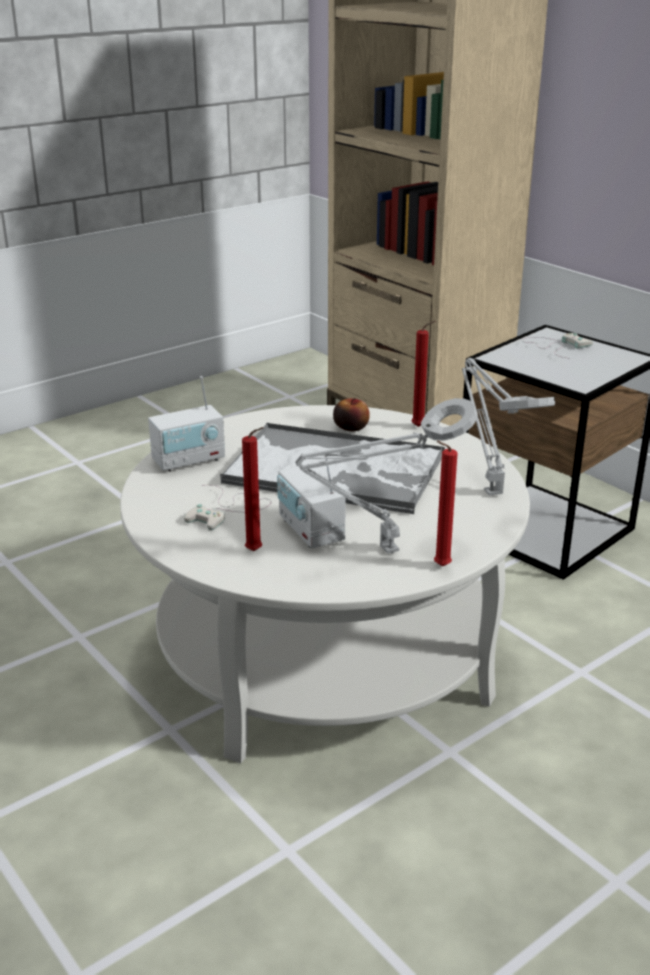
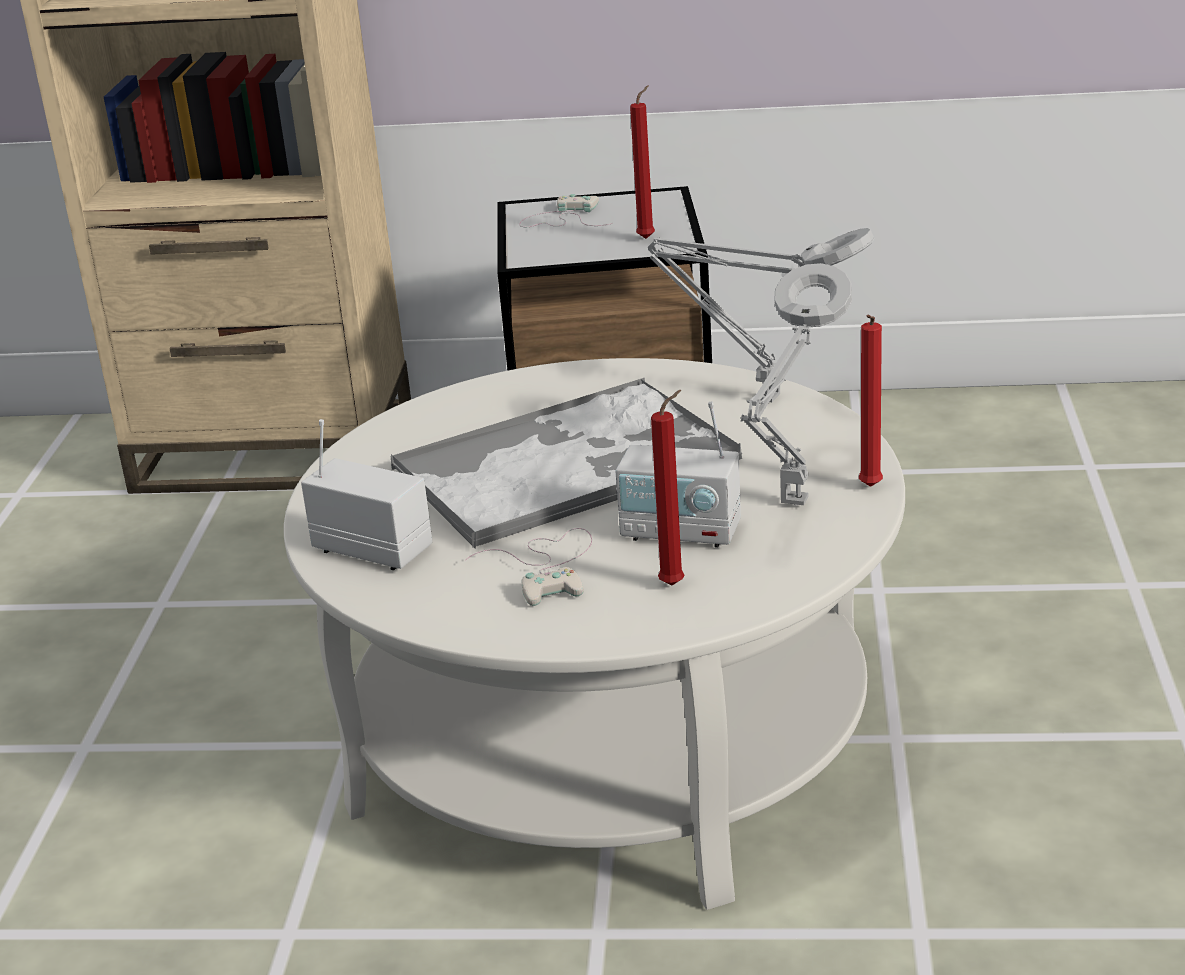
camera: 45 degrees left, 0 degrees up
radio [148,376,225,472] -> radio turned 75 degrees counterclockwise [301,419,432,570]
apple [333,398,370,431] -> none
red candle [412,321,435,427] -> red candle moved to [630,85,655,239]

